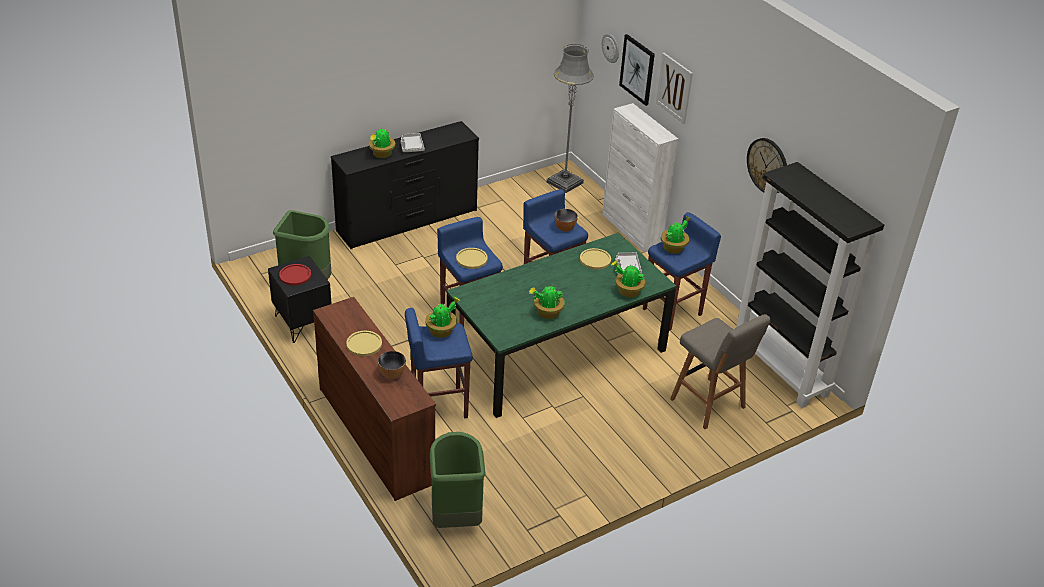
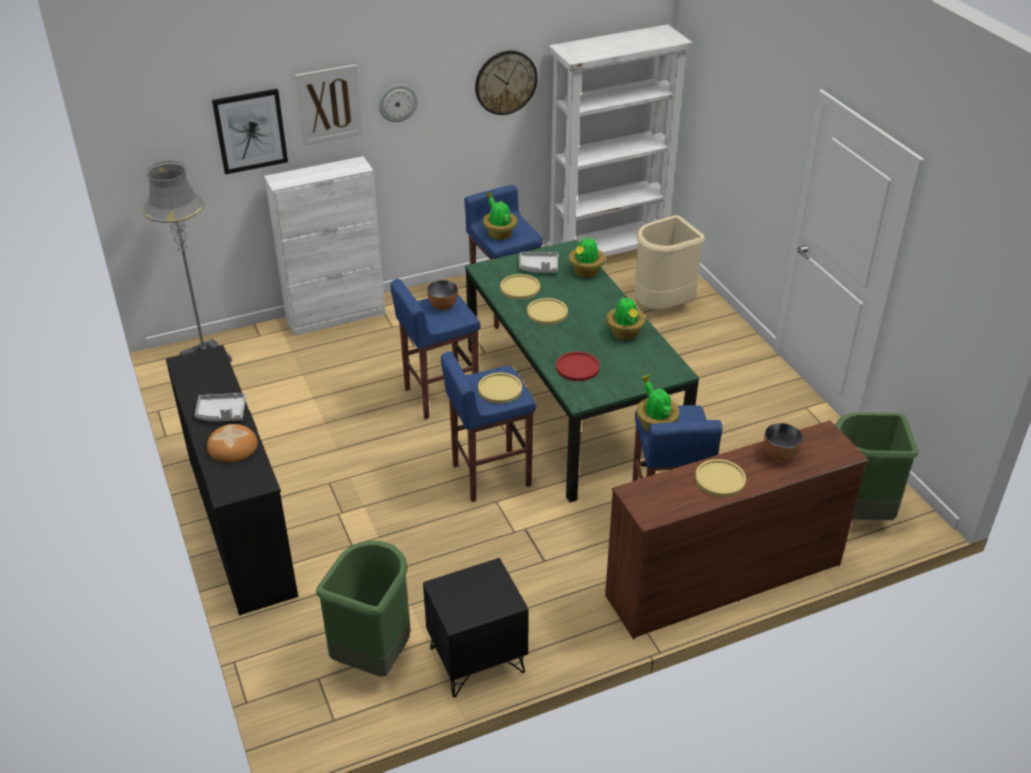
camera: 80 degrees left, 0 degrees up
red plate [279,264,311,286] -> red plate moved to [556,351,600,381]
potted plant [369,129,396,158] -> bread [207,424,258,463]
wall clock [602,33,619,63] -> wall clock moved to [379,84,418,122]
grey stool [670,314,771,429] -> beige trash can [634,215,705,310]
black bookcase [736,162,884,408] -> white bookcase [547,24,692,256]
none -> yellow plate [527,298,568,325]

